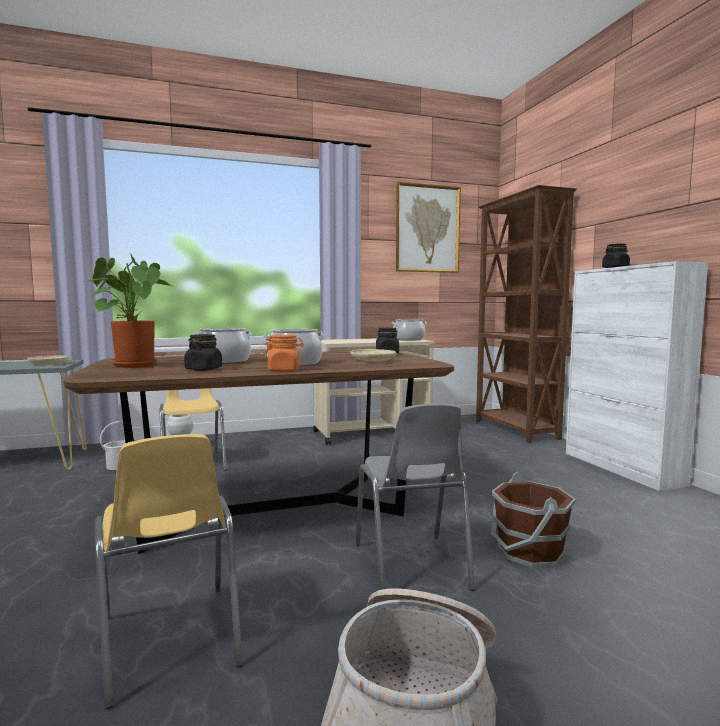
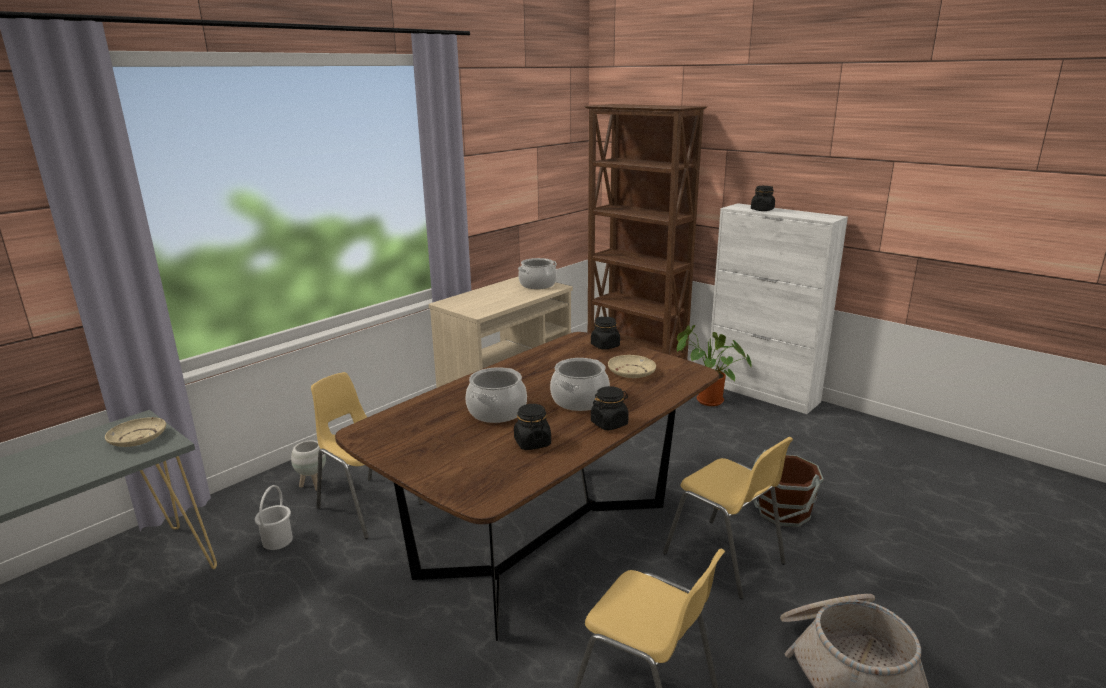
camera: 30 degrees left, 15 degrees up
potted plant [86,253,172,368] -> potted plant moved to [677,325,752,406]
orange jar [264,335,304,372] -> black jar [591,386,629,430]
grey chair [356,404,475,591] -> yellow chair [663,437,793,599]
picture [396,182,461,273] -> none

